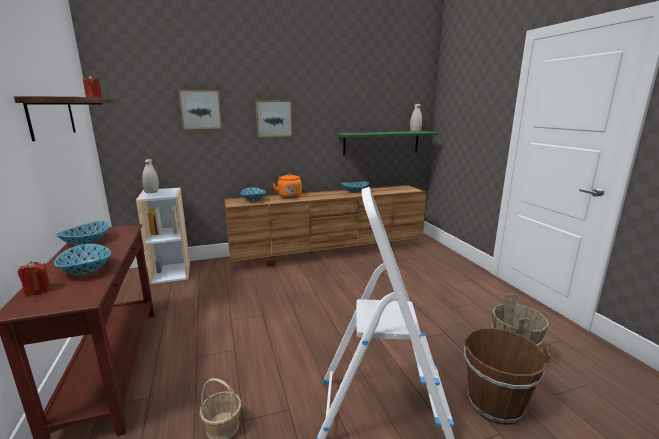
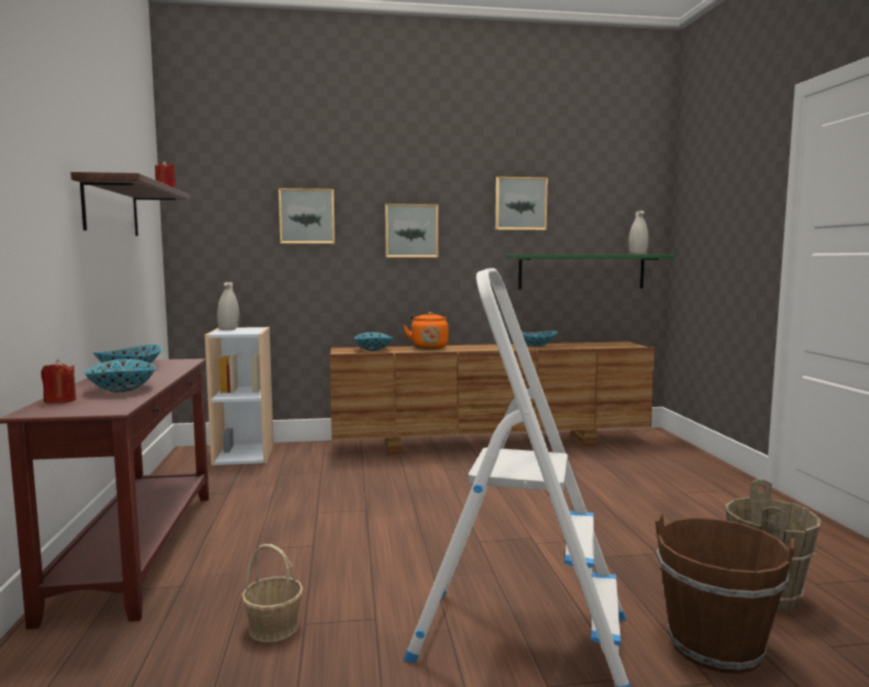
camera: 10 degrees right, 10 degrees down
none -> picture [495,177,548,230]

